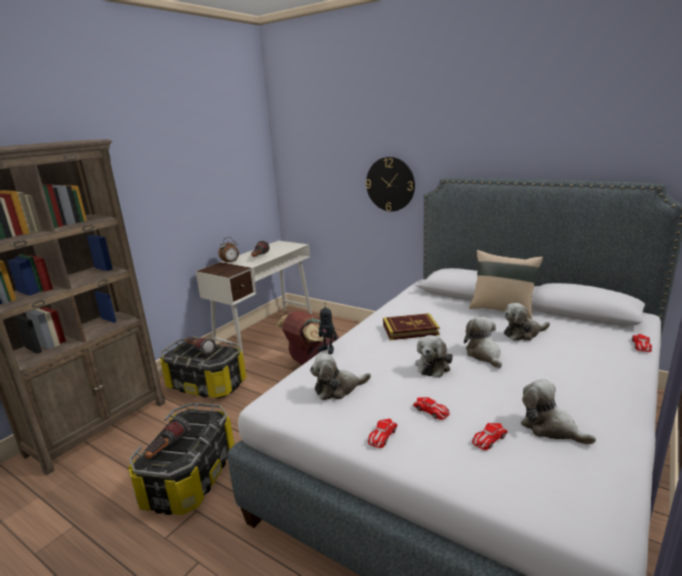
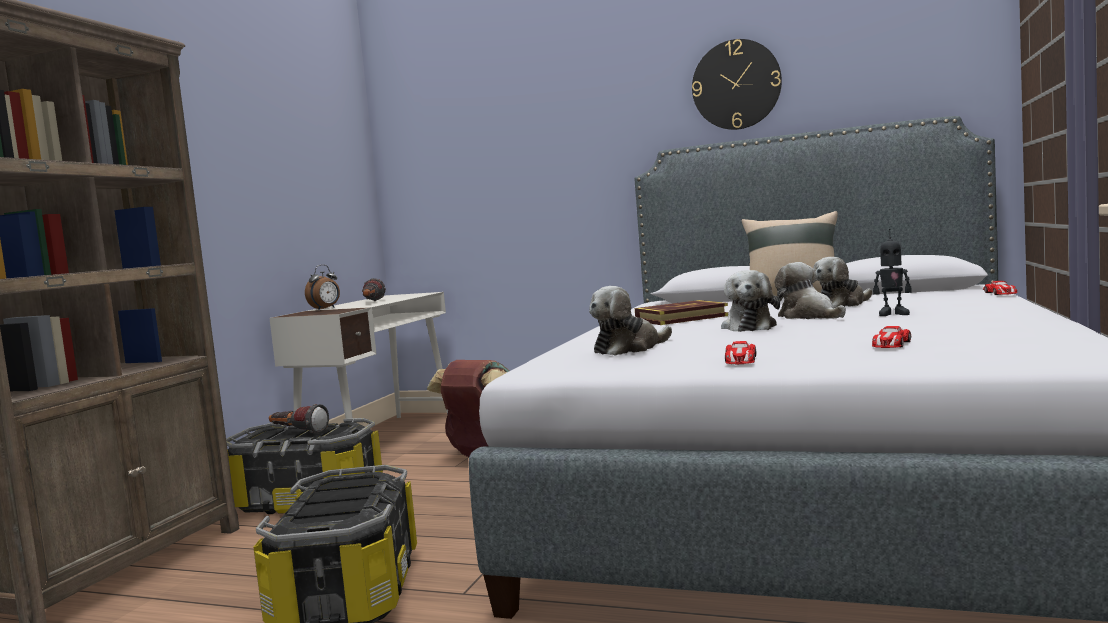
camera: 15 degrees left, 15 degrees down
flashlight [145,416,191,459] -> none
toy robot [318,302,337,354] -> toy robot moved to [873,229,912,316]
wall clock [366,157,415,212] -> wall clock moved to [692,39,782,130]
toy car [413,397,450,420] -> none
plush toy [521,379,596,444] -> none

